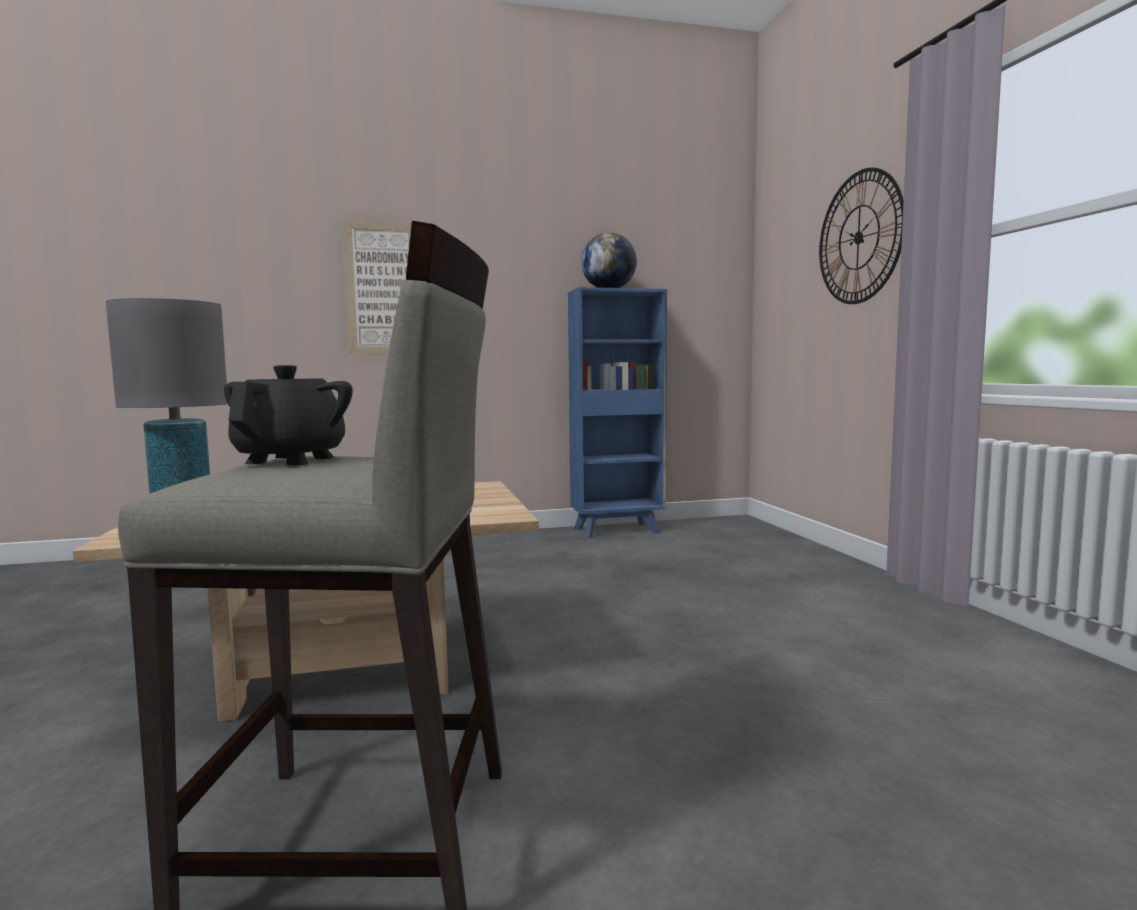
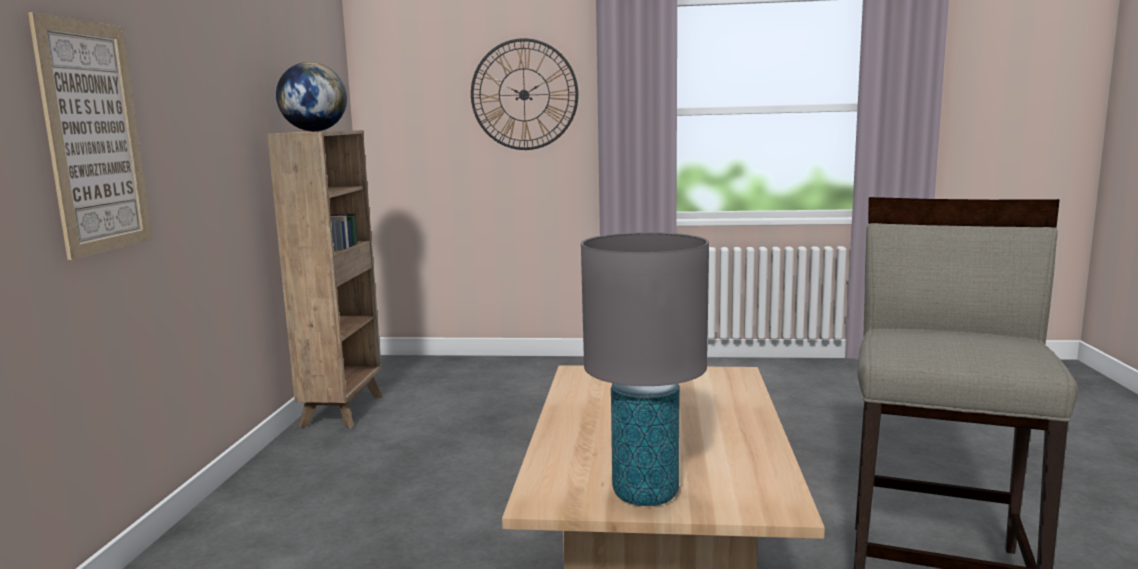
camera: 70 degrees left, 5 degrees up
black teapot [224,365,353,465] -> none
blue bookcase [568,287,667,539] -> brown bookcase [267,130,383,429]

